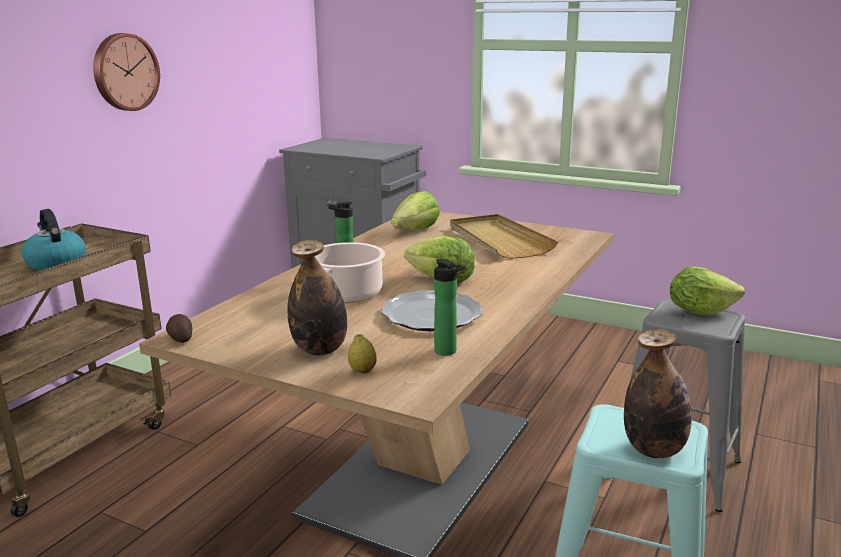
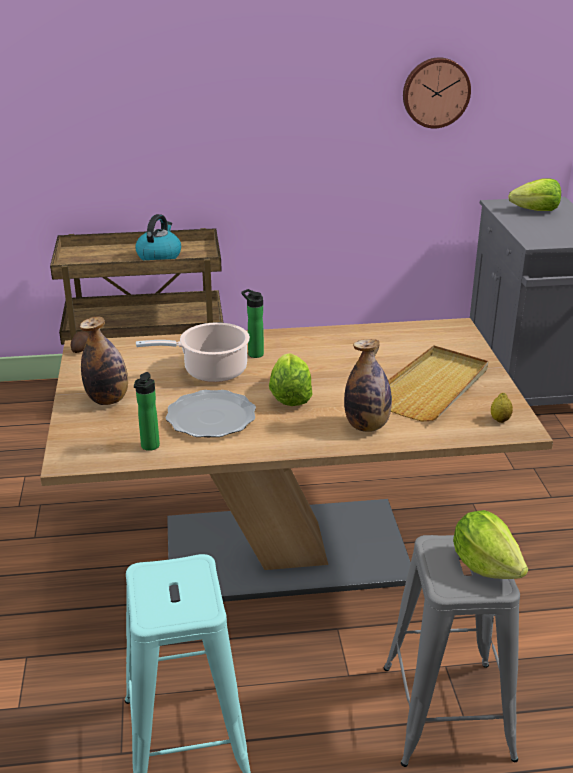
camera: 55 degrees right, 10 degrees up
wall clock [93,33,160,111] -> wall clock moved to [403,57,471,128]
lemon [348,334,377,373] -> lemon moved to [491,393,513,423]
lettuce [391,191,440,231] -> lettuce moved to [508,178,561,211]
bottle [624,329,692,458] -> bottle moved to [344,339,392,432]

